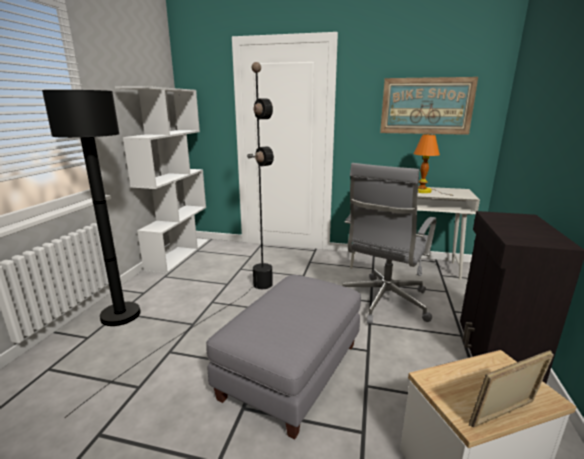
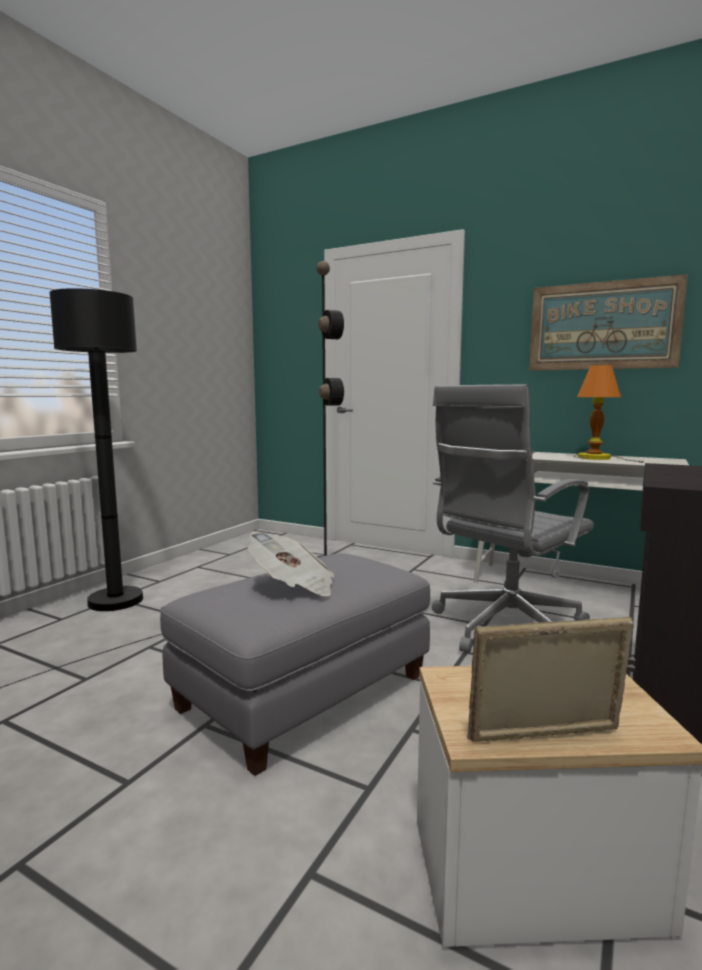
camera: 15 degrees right, 10 degrees down
white bookcase [115,86,209,274] -> none
none -> newspaper [248,532,334,597]

